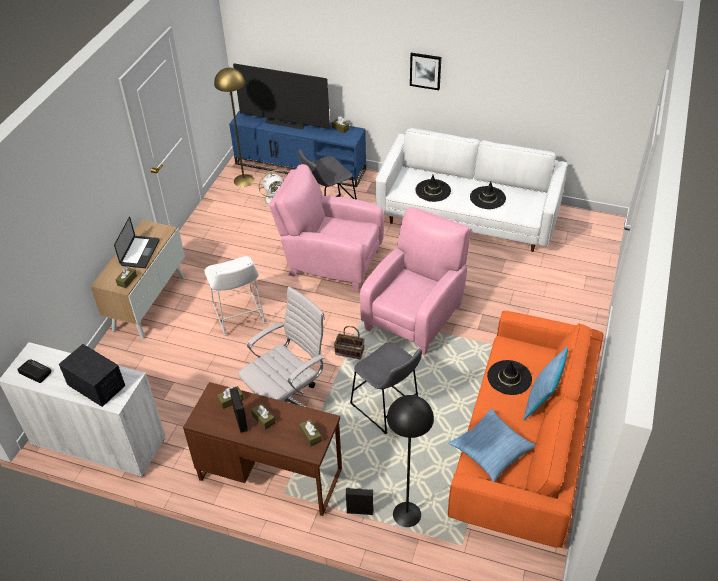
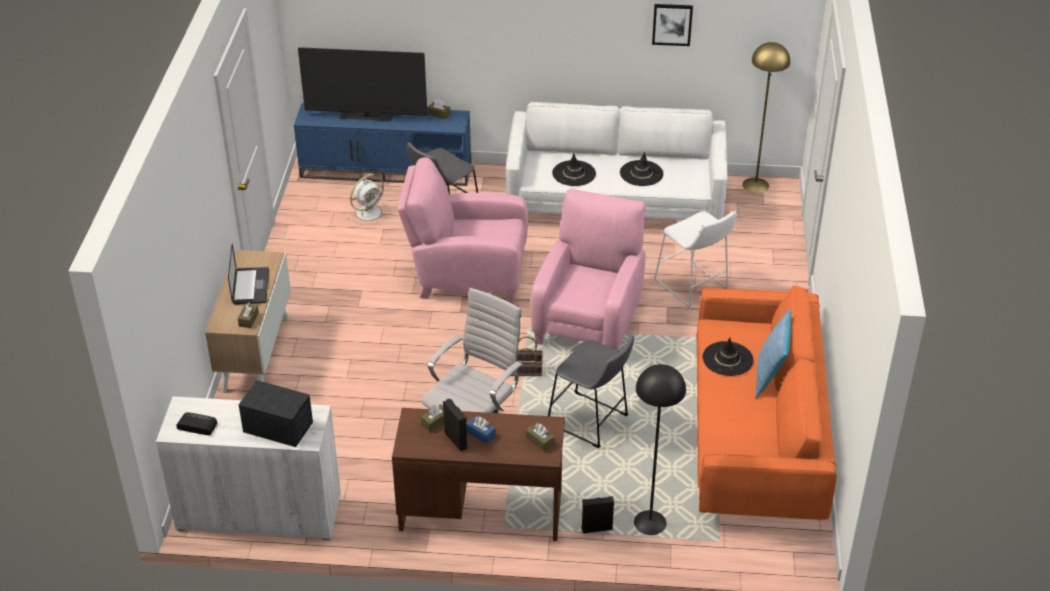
camera: 15 degrees left, 5 degrees down
white stool [205,256,265,336] -> white stool moved to [654,210,736,309]
yellow floor lamp [214,68,254,187] -> yellow floor lamp moved to [743,42,790,193]
brown tissue box [251,403,275,430] -> blue tissue box [466,416,496,444]
picture [410,53,441,90] -> picture moved to [652,4,693,46]
pillow [448,408,535,482] -> none

